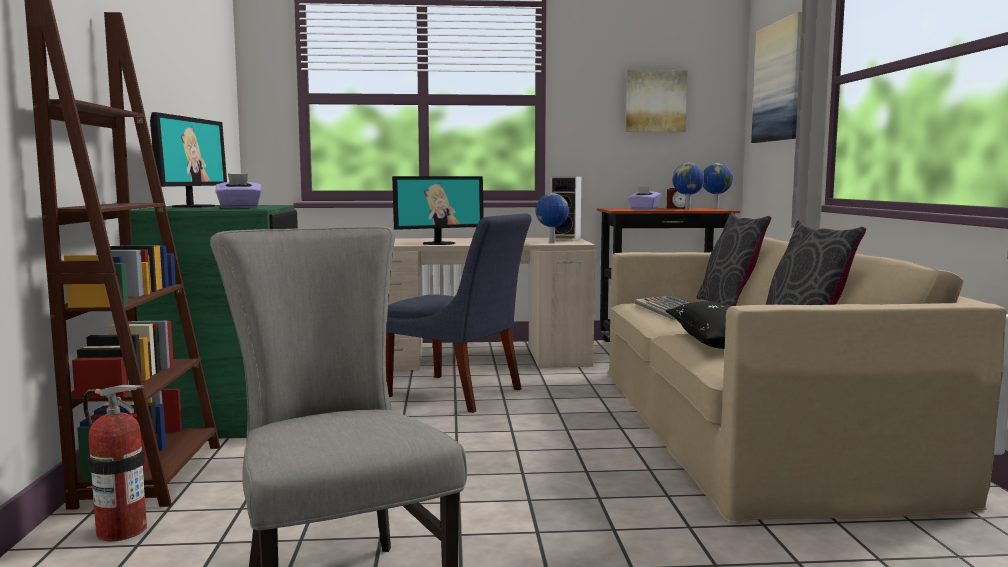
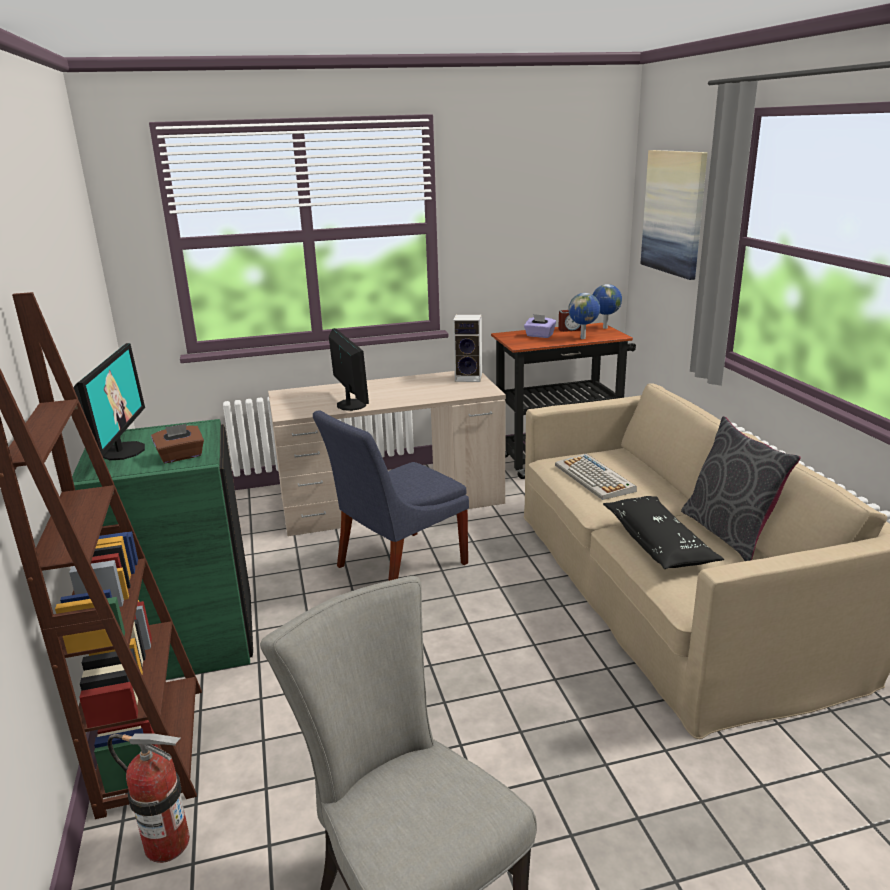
camera: 10 degrees left, 15 degrees up
purple tissue box [216,174,262,208] -> brown tissue box [151,424,204,463]
blue chair [386,213,532,413] -> blue chair turned 120 degrees clockwise [313,410,469,581]
monitor [392,176,484,245] -> monitor turned 75 degrees counterclockwise [329,328,369,411]
globe [536,193,569,243] -> none
picture [626,70,688,132] -> none
grey pillow [697,212,771,307] -> none

